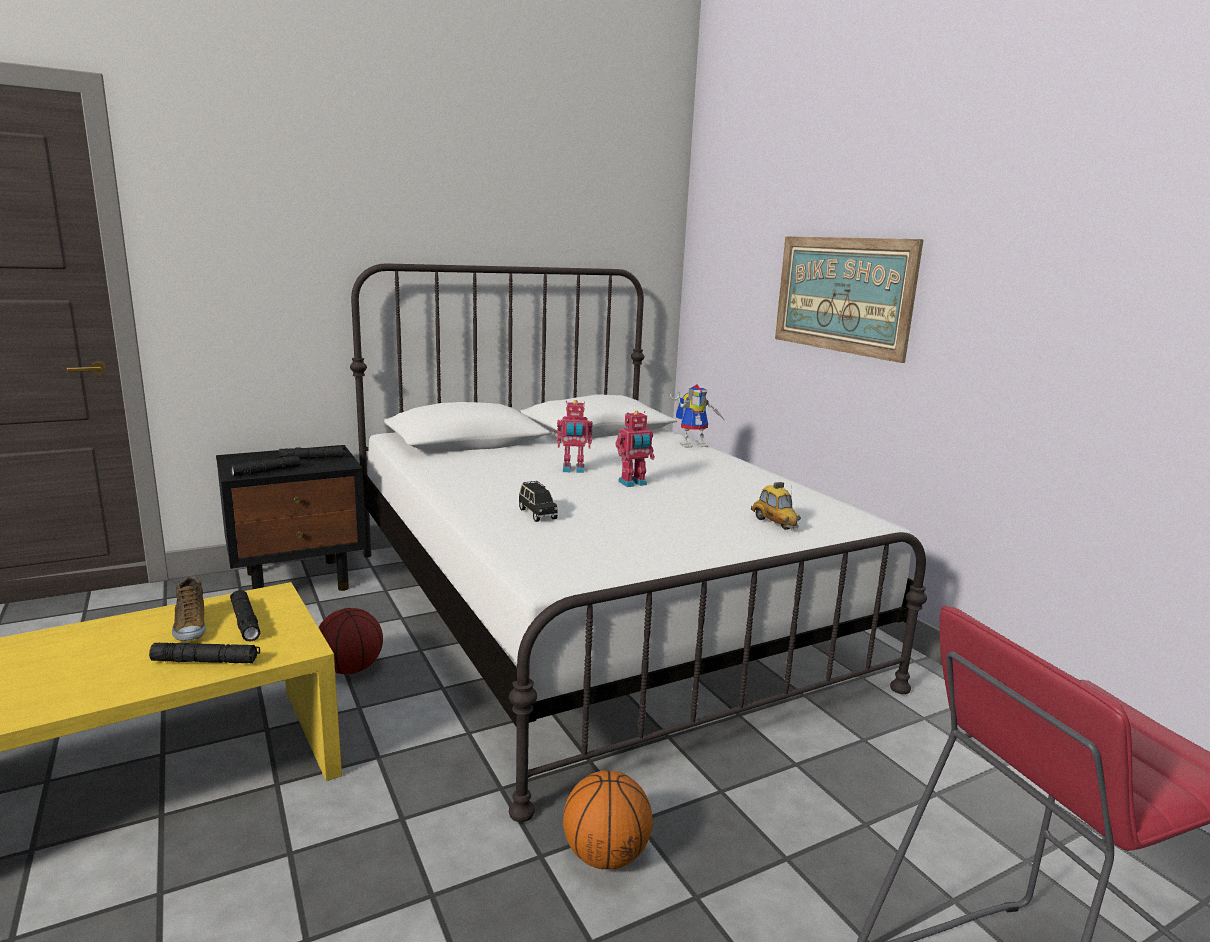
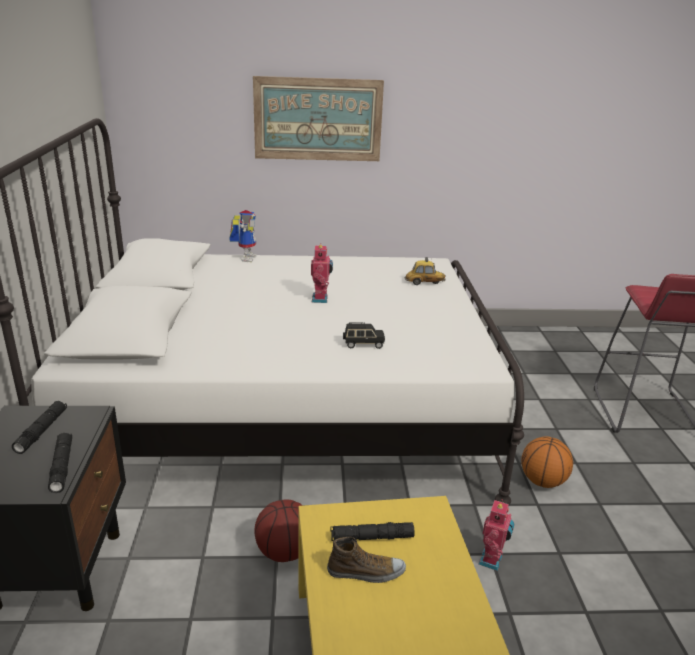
camera: 65 degrees left, 10 degrees up
black flashlight [149,643,260,663] -> none
toy robot [557,400,593,473] -> toy robot moved to [478,499,514,571]

